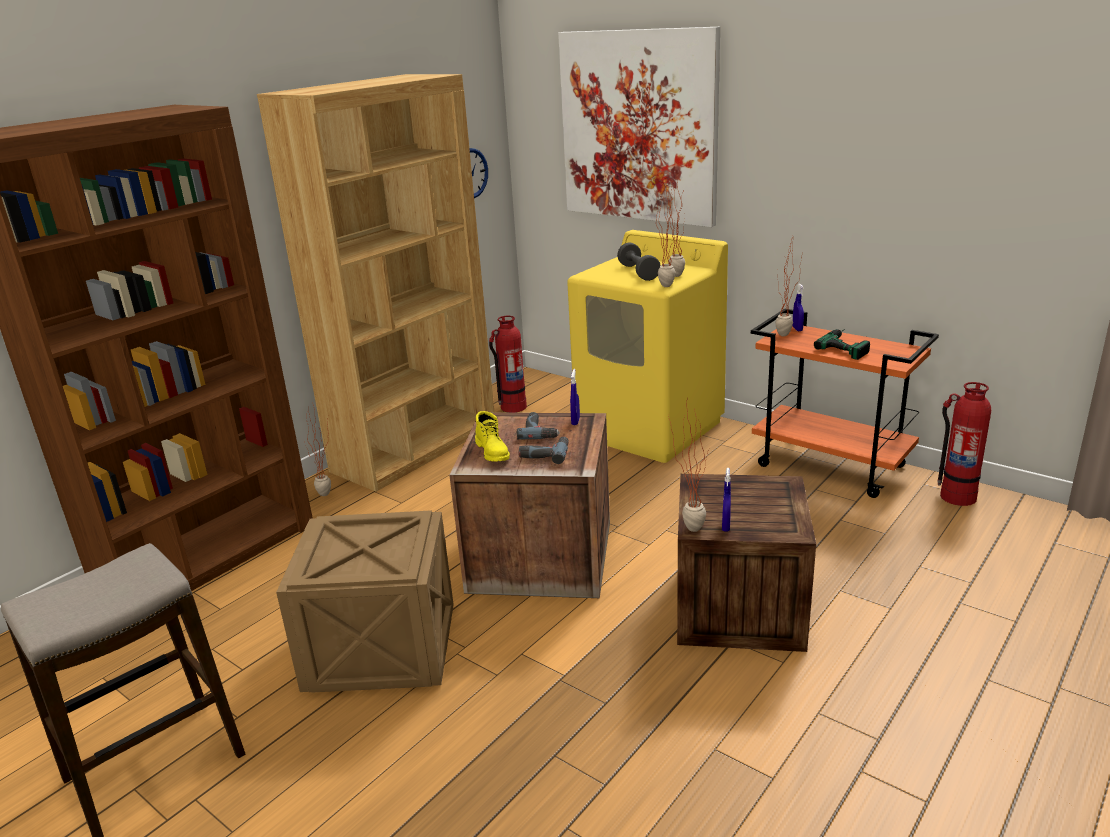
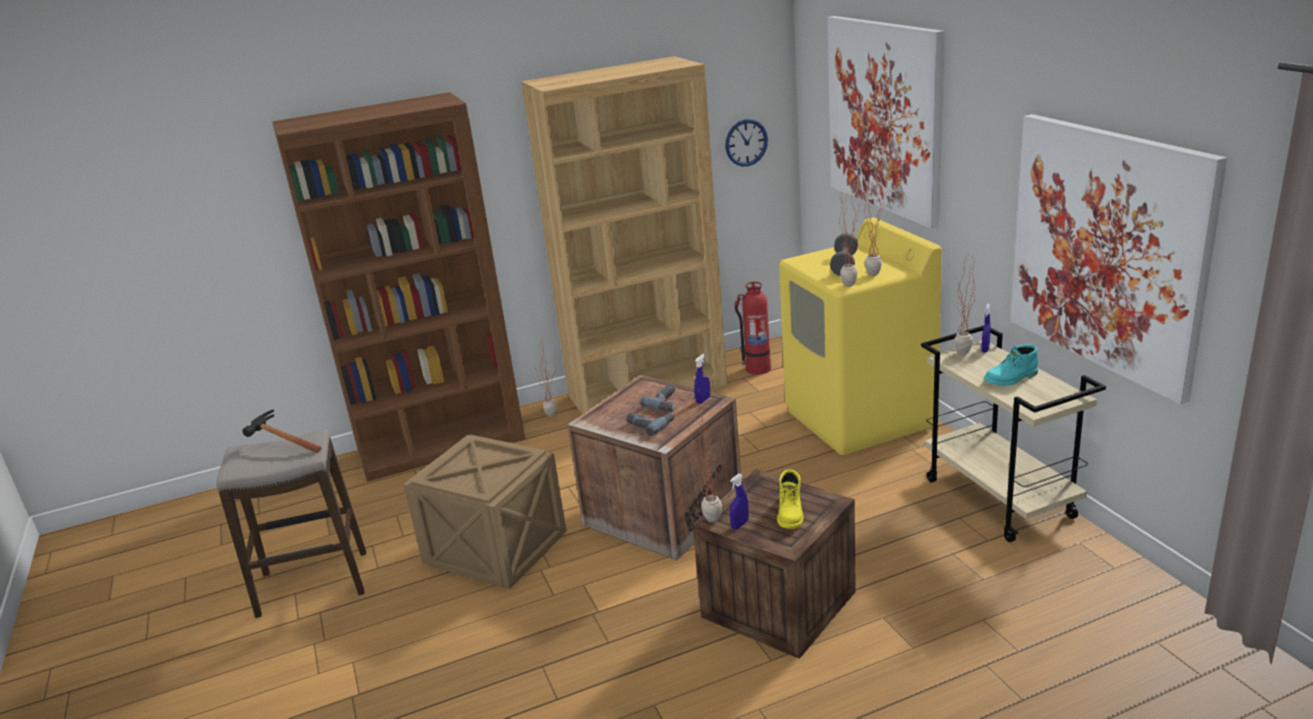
camera: 30 degrees right, 0 degrees up
yellow boot [475,411,510,462] -> yellow boot moved to [777,469,803,529]
orange cart [751,309,939,498] -> beige cart [921,326,1106,542]
power drill [814,329,870,360] -> turquoise boot [984,344,1038,386]
fire extinguisher [937,382,991,506] -> none
none -> hammer [242,409,322,453]
none -> picture [1011,114,1227,404]

